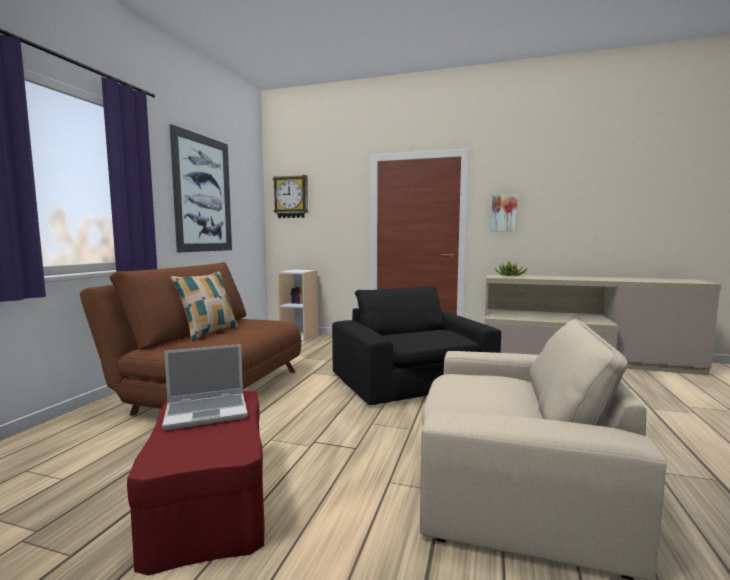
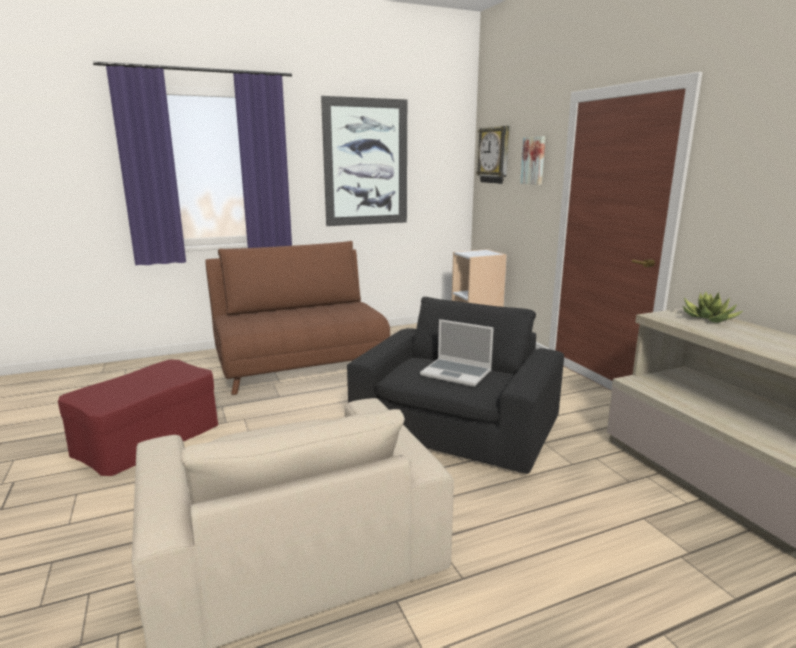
camera: 50 degrees right, 10 degrees up
laptop [162,344,248,430] -> laptop moved to [420,319,494,387]
pillow [171,272,238,341] -> none
picture [491,194,518,231] -> picture moved to [520,136,546,185]

